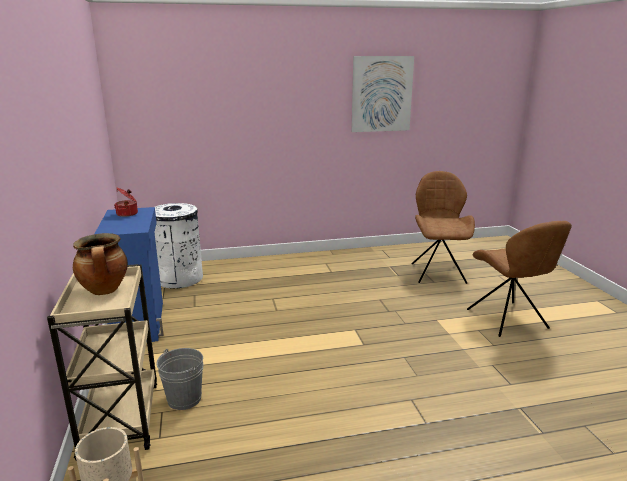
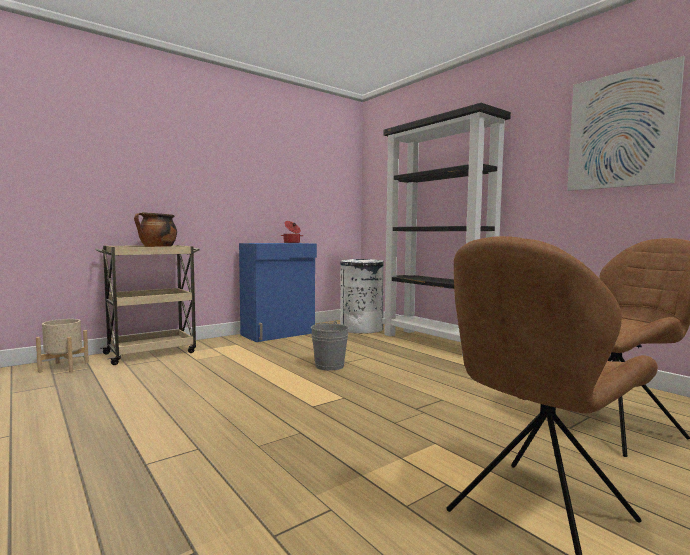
camera: 65 degrees right, 15 degrees down
grey bucket [157,348,203,410] -> grey bucket moved to [311,321,349,371]
none -> black bookcase [382,103,511,356]

